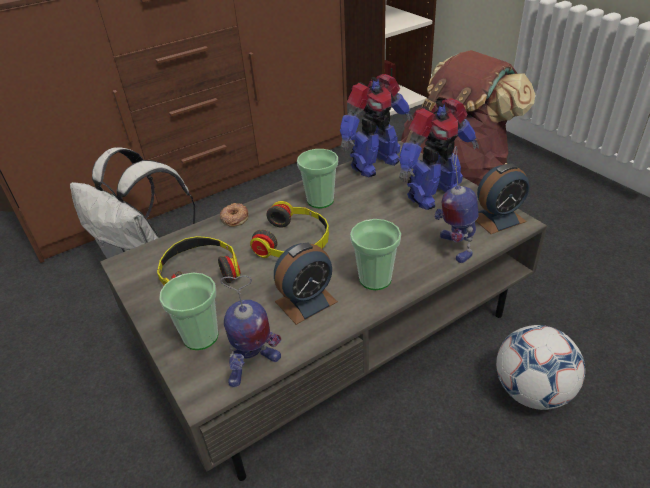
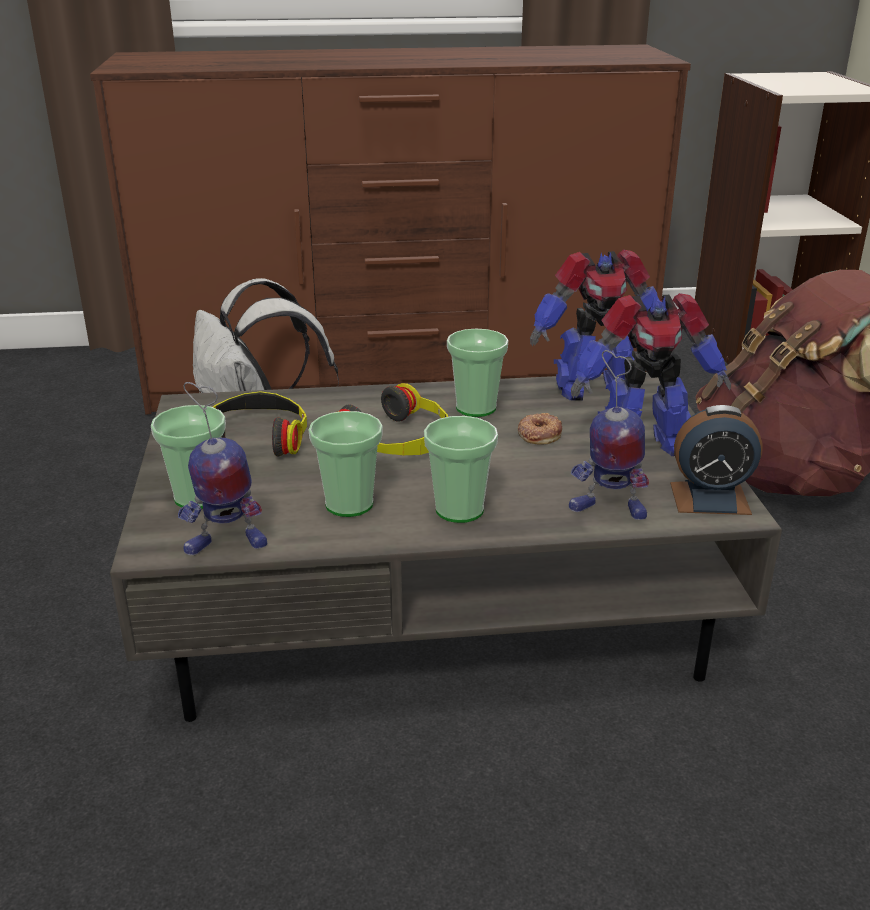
camera: 25 degrees right, 10 degrees down
donut [220,203,248,227] -> donut moved to [518,413,562,444]
alarm clock [274,242,338,325] -> cup [309,411,383,517]
toy robot [434,146,479,263] -> toy robot turned 90 degrees counterclockwise [569,350,649,520]
football [496,325,585,410] -> none

